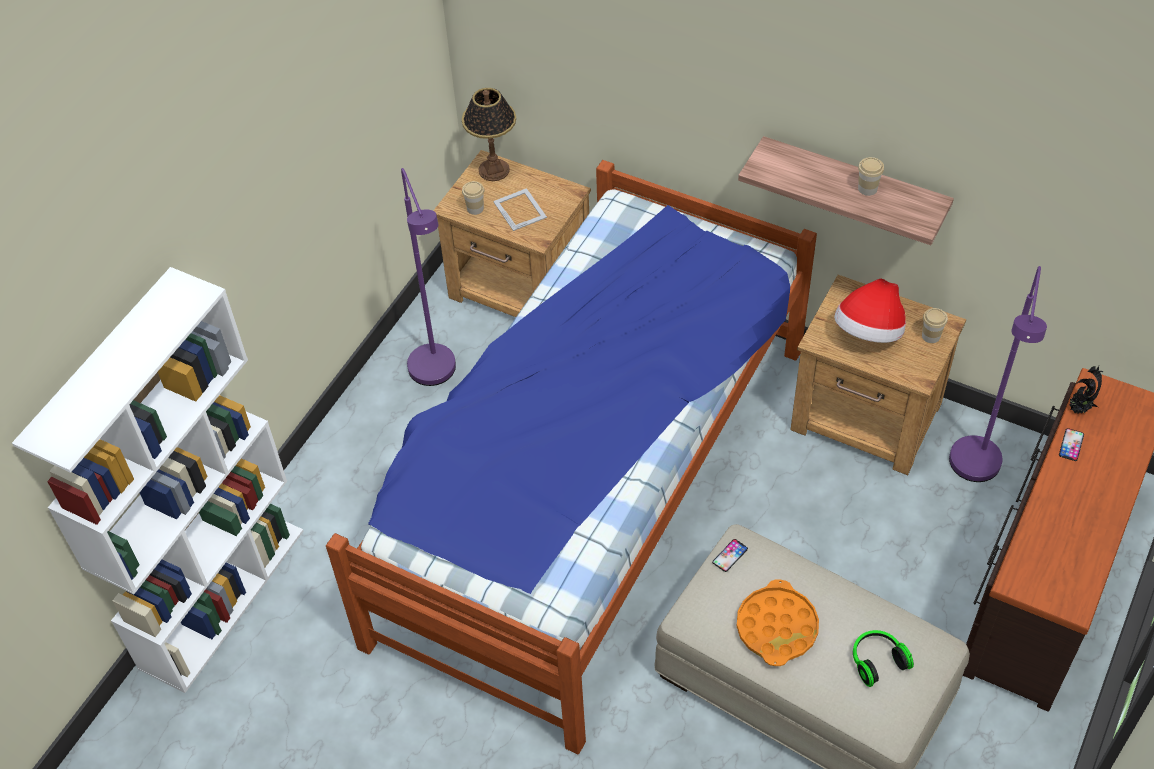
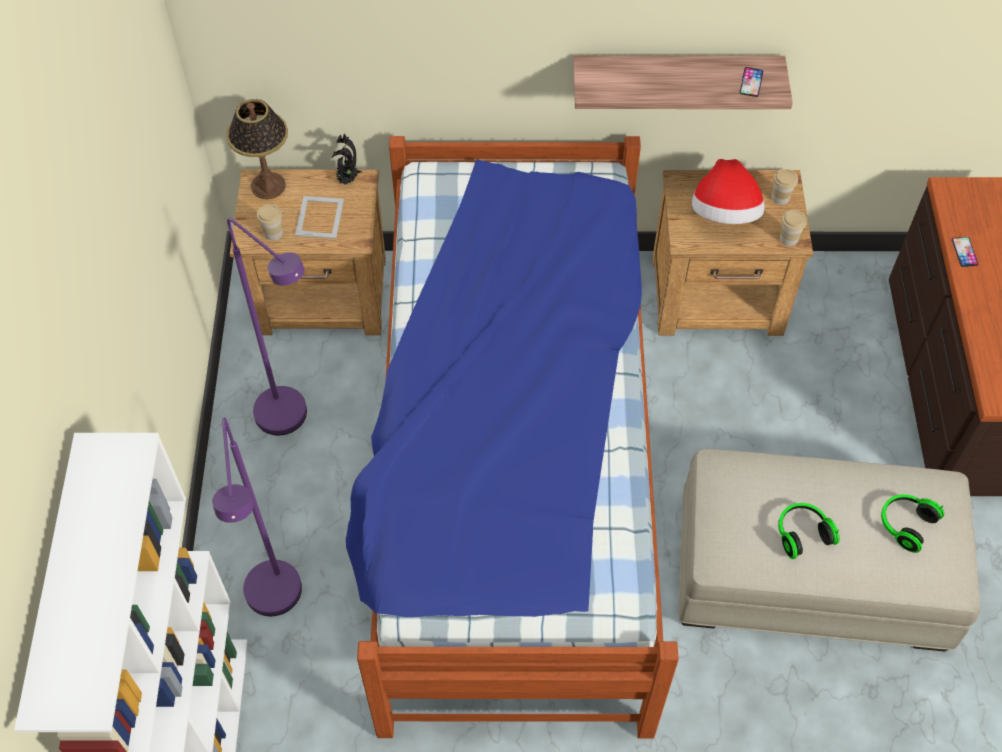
camera: 30 degrees left, 5 degrees up
picture frame [493,188,547,231] -> picture frame turned 60 degrees clockwise [295,196,344,239]
phone [712,539,748,572] -> phone moved to [740,67,763,97]
orange tray [737,579,819,666] -> headphones [778,503,839,559]
cup [858,157,884,196] -> cup moved to [780,210,807,246]
purple floor lamp [949,266,1047,482] -> purple floor lamp moved to [212,417,302,616]
potted plant [1069,366,1103,414] -> potted plant moved to [332,134,362,185]

